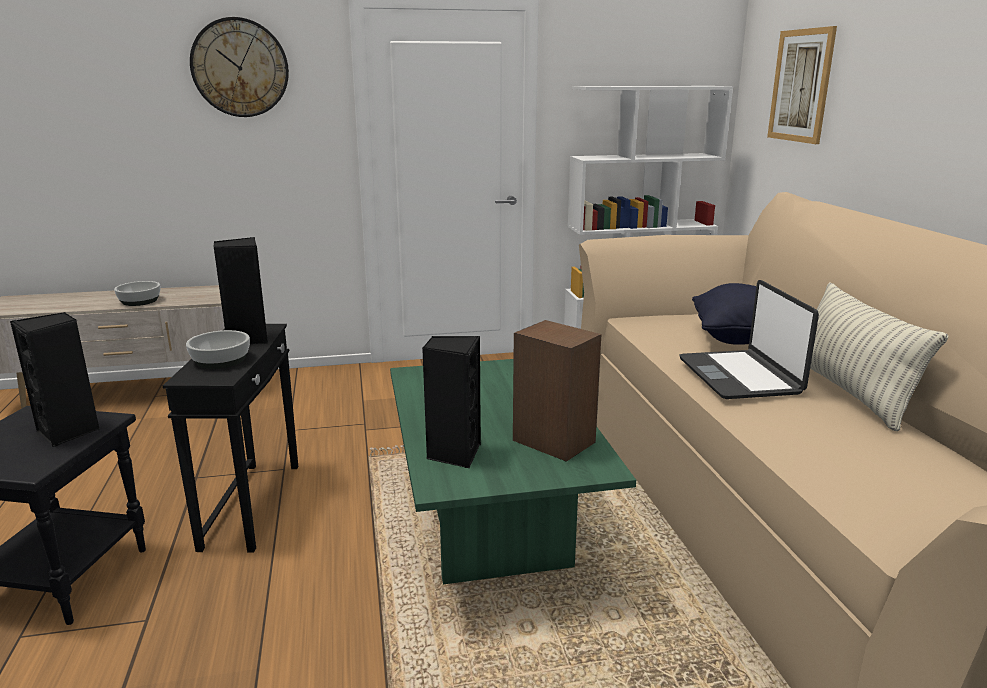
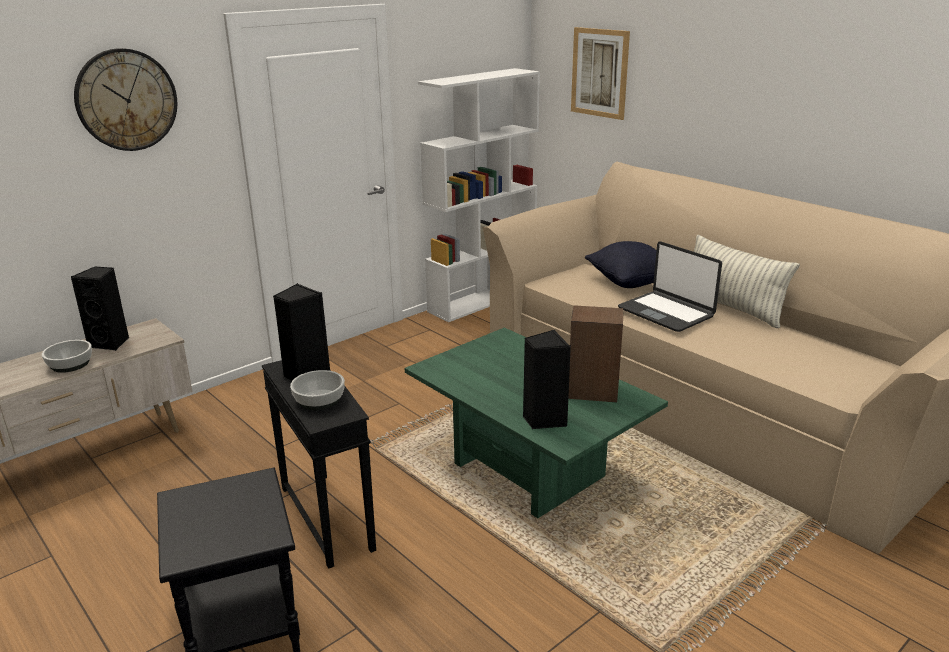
camera: 30 degrees left, 5 degrees up
black speaker [10,312,100,447] -> black speaker moved to [71,266,129,351]

